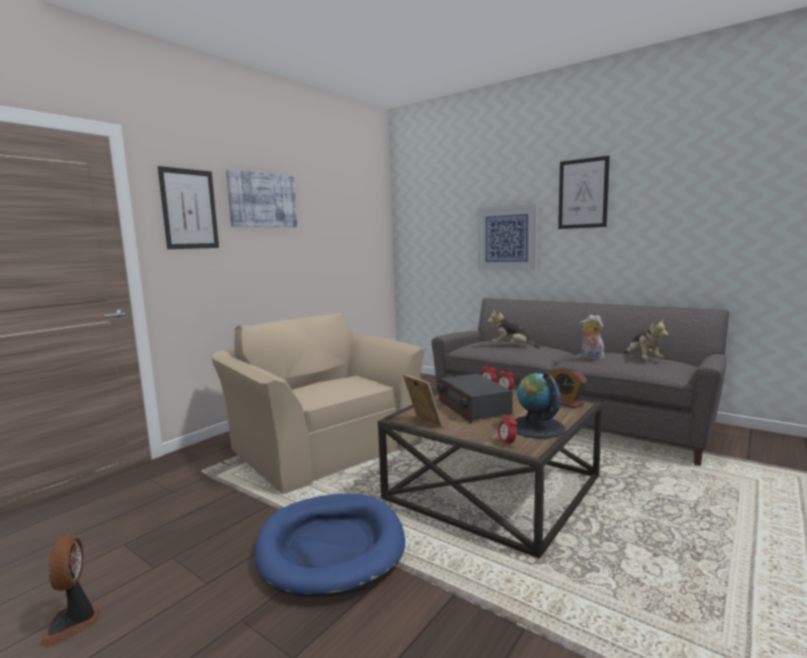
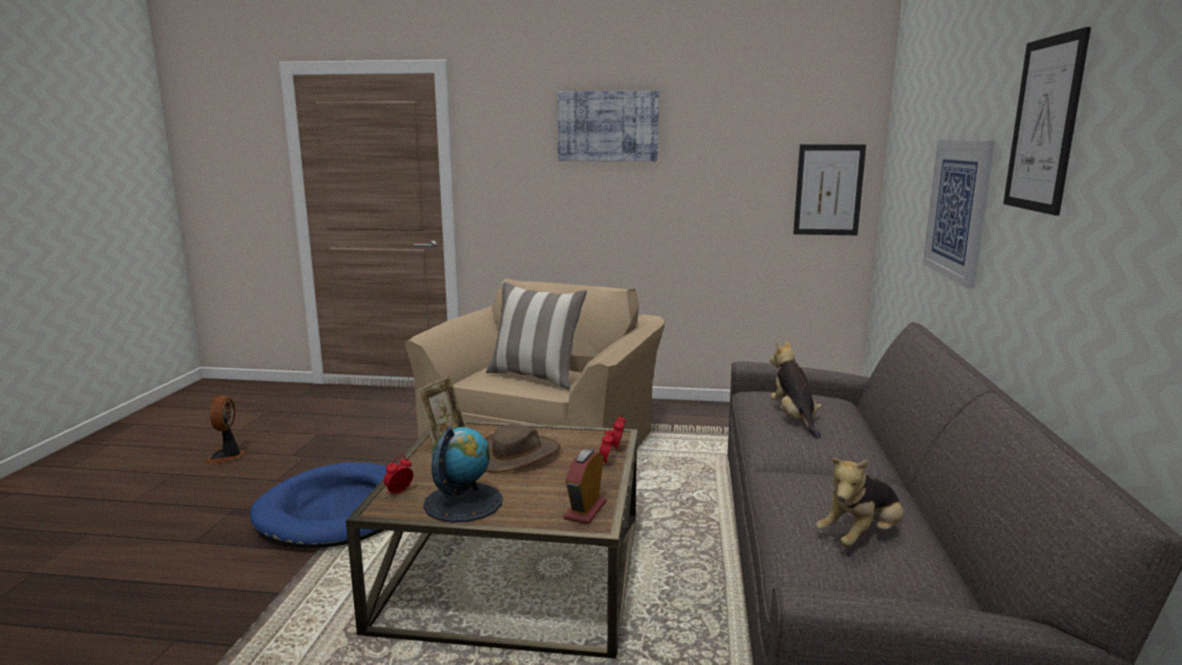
camera: 60 degrees right, 5 degrees up
fan [40,535,100,647] -> fan turned 45 degrees counterclockwise [204,395,245,465]
picture [158,166,219,249] -> picture moved to [793,144,866,235]
radio [437,373,513,423] -> brown hat [484,424,561,473]
plush toy [579,315,604,360] -> none
none -> pillow [486,281,587,390]

